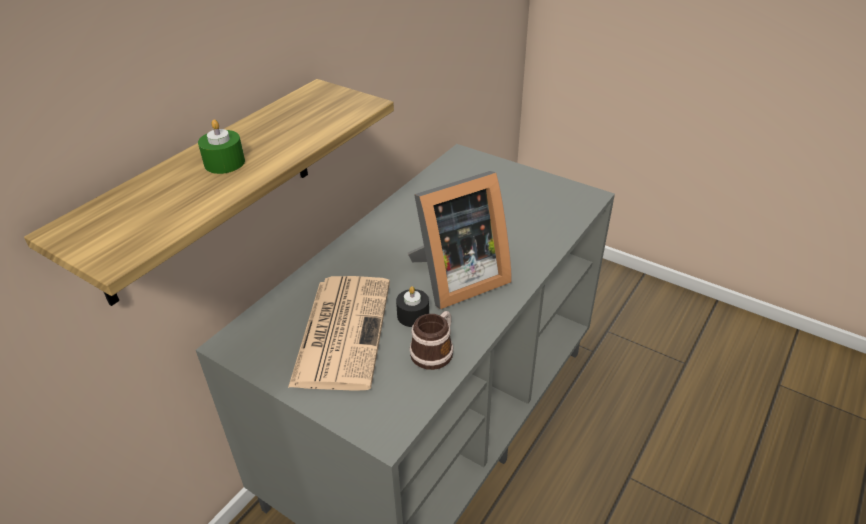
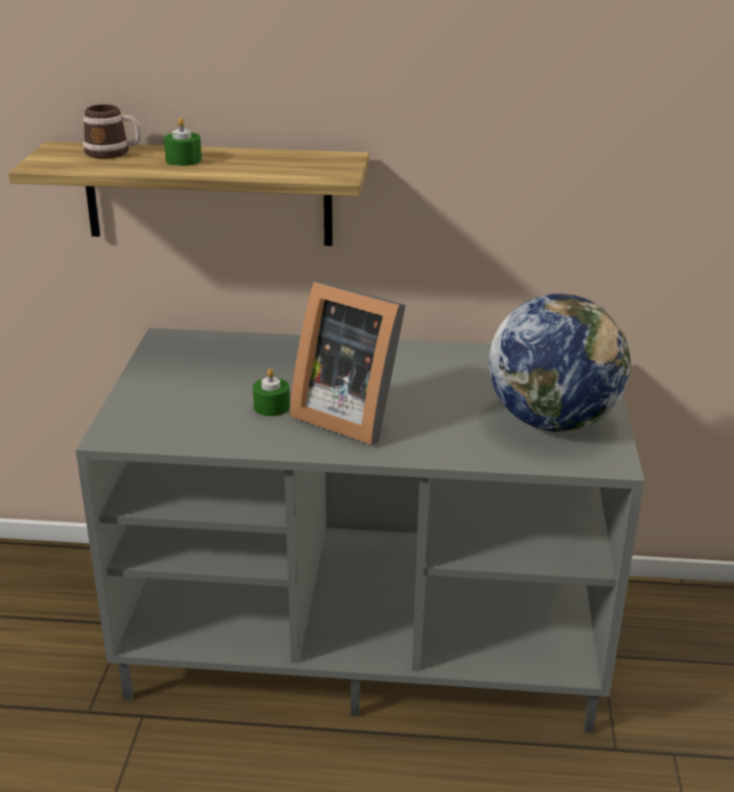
camera: 60 degrees right, 10 degrees down
newspaper [288,276,390,391] -> none
black candle [396,286,429,327] -> green candle [253,369,290,416]
mug [409,311,454,370] -> mug moved to [83,104,142,158]
none -> globe [489,294,630,432]

